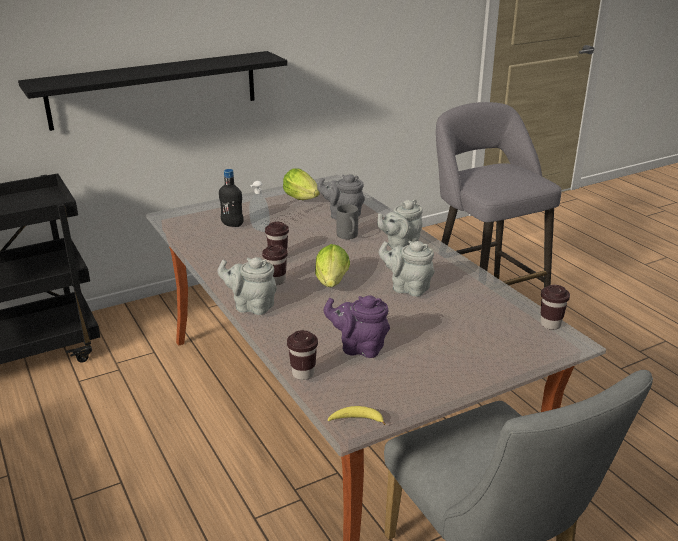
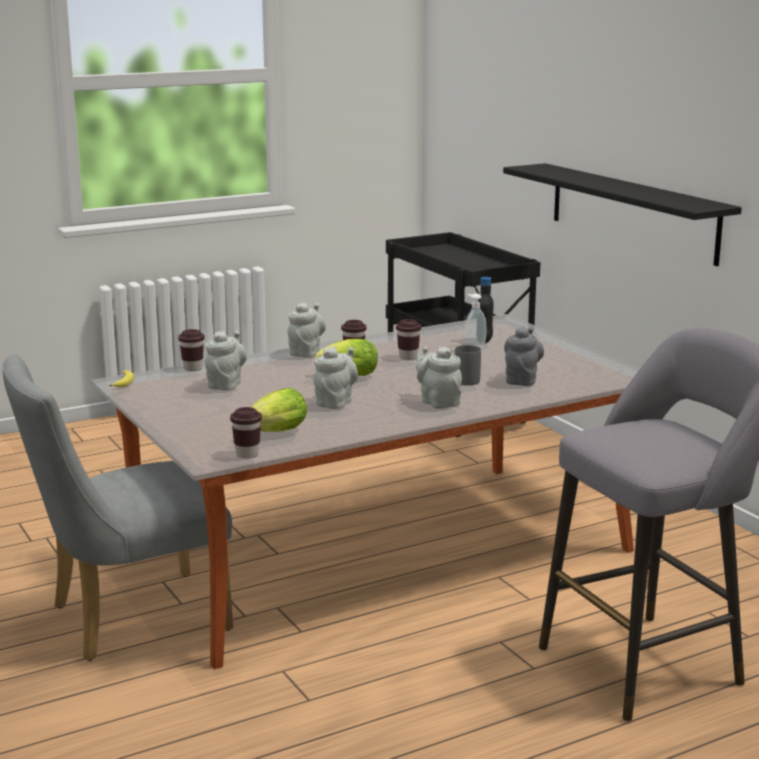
camera: 90 degrees right, 10 degrees down
lettuce [283,168,320,200] -> lettuce moved to [252,388,307,432]
purple teapot [324,295,390,358] -> grey teapot [205,330,247,390]

